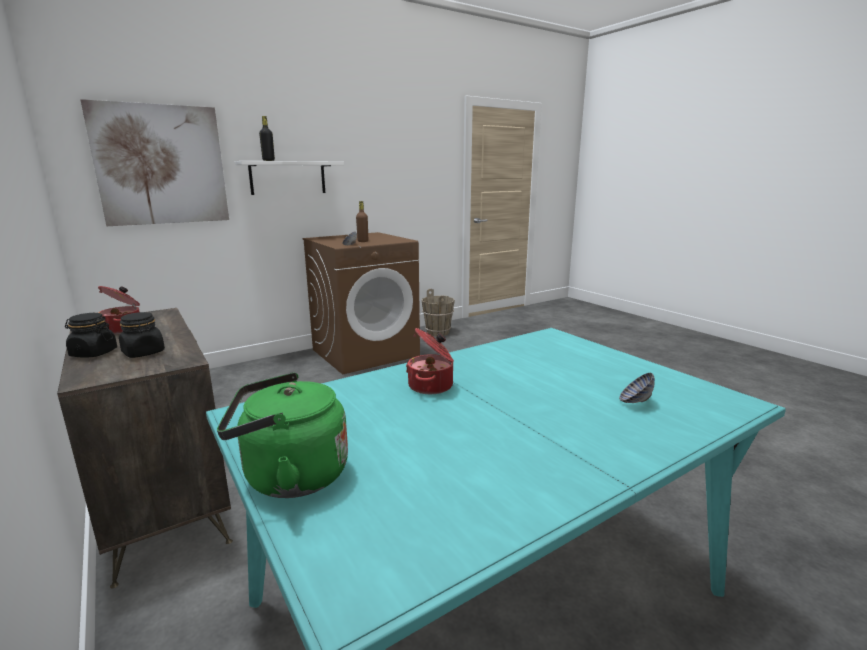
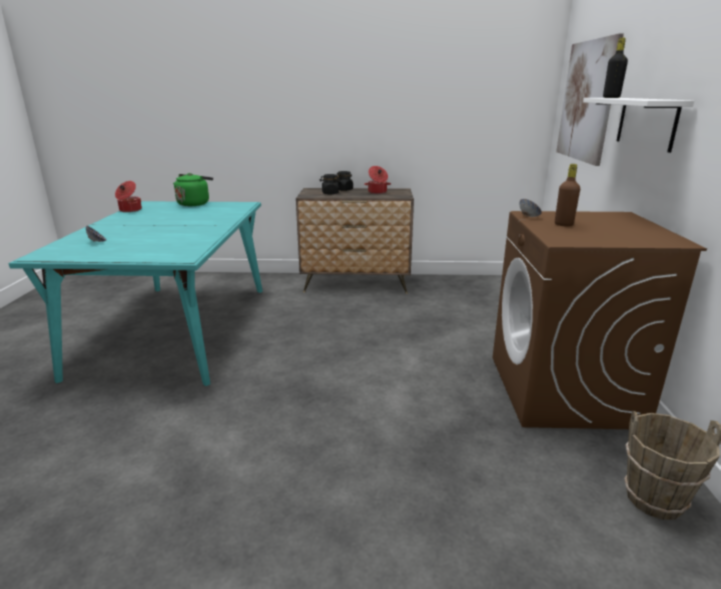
camera: 125 degrees right, 5 degrees up
cooking pot [406,328,454,394] -> cooking pot moved to [115,181,142,212]

